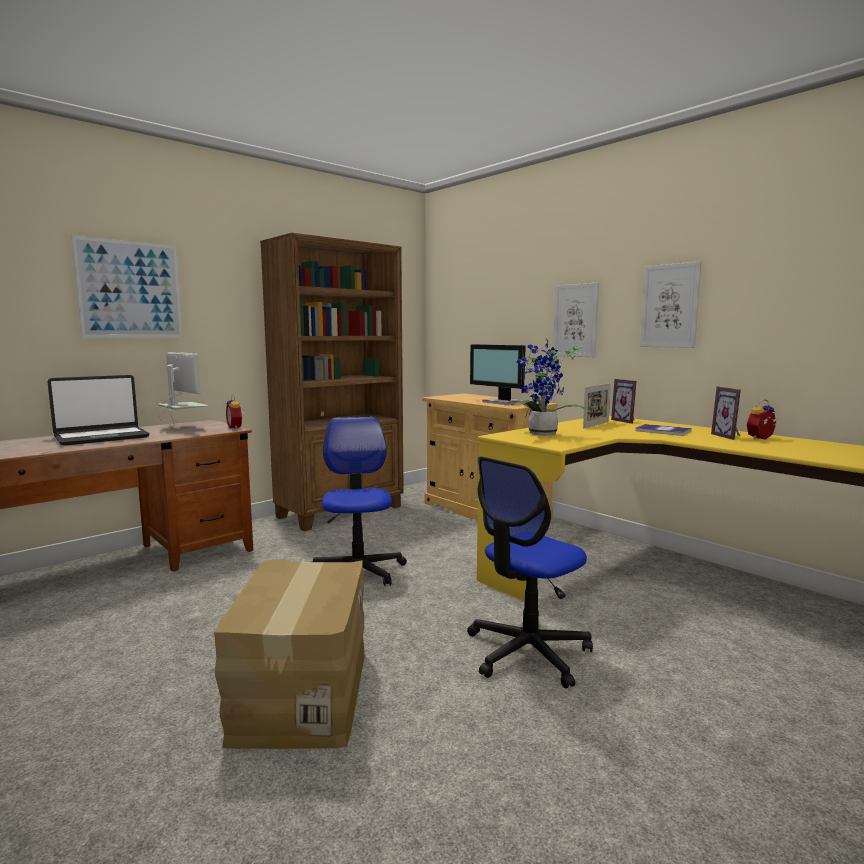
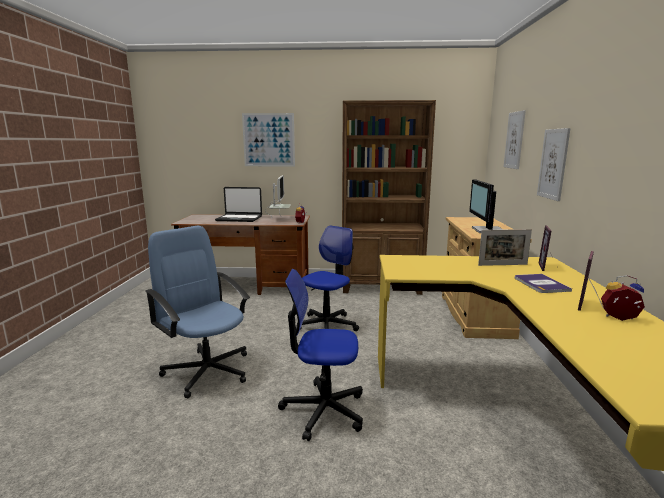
camera: 45 degrees right, 5 degrees up
cardboard box [214,560,365,749] -> blue office chair [145,226,250,398]
potted plant [511,339,592,436] -> none
picture [640,261,702,348] -> picture moved to [503,110,526,169]

